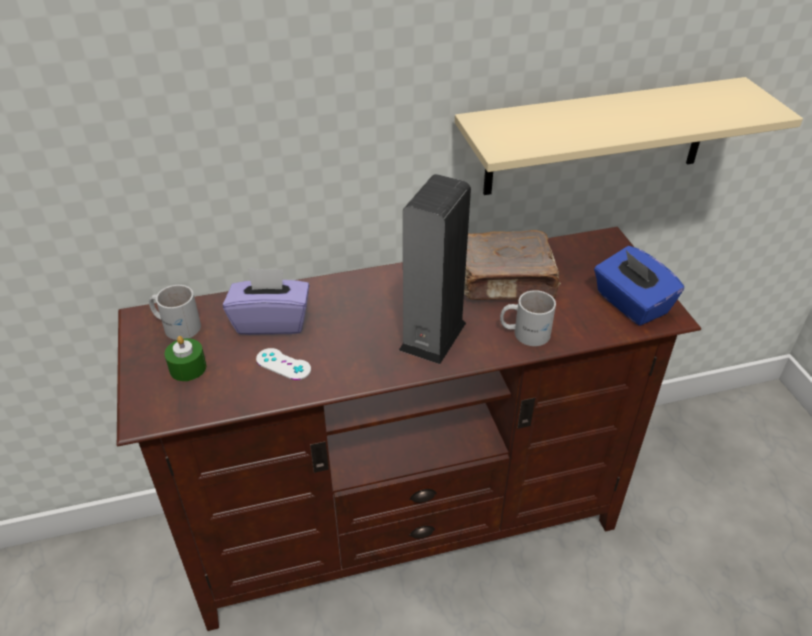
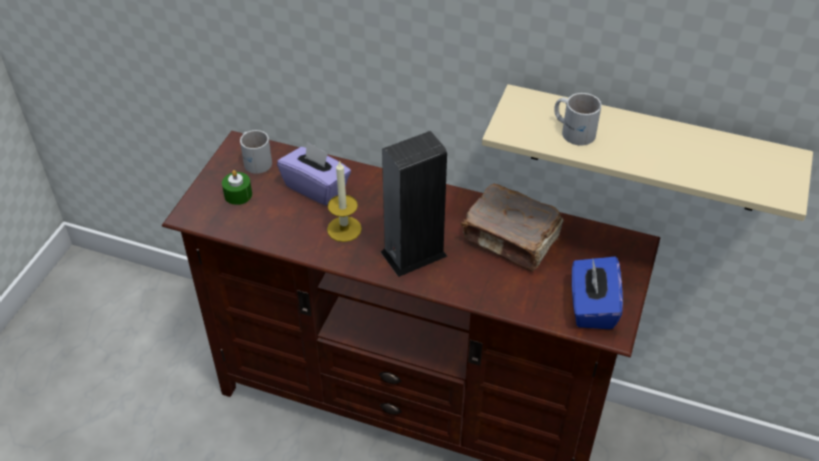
camera: 35 degrees right, 5 degrees up
white game controller [256,348,311,380] -> none
white mug [500,290,556,346] -> white mug moved to [554,93,602,145]
none -> candle [327,160,362,242]

